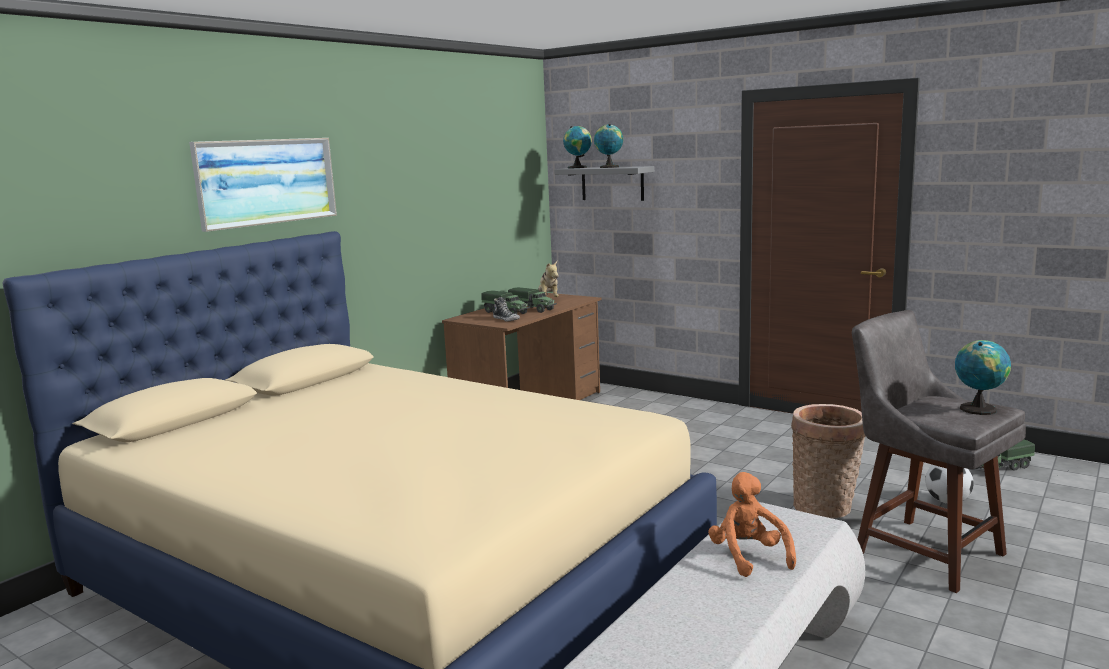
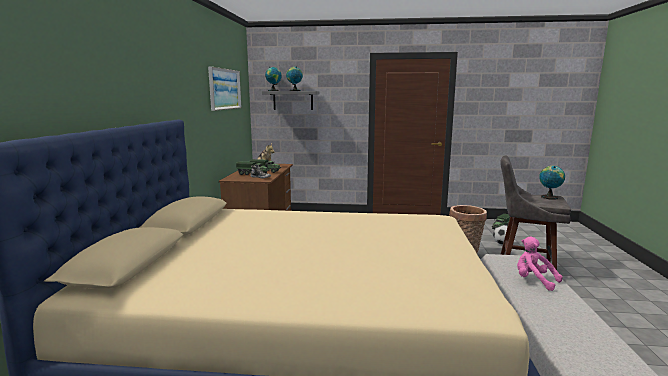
camera: 30 degrees left, 0 degrees up
picture [189,138,337,232] -> picture moved to [208,67,241,111]
orange plush toy [708,472,796,577] -> pink plush toy [517,237,563,291]

